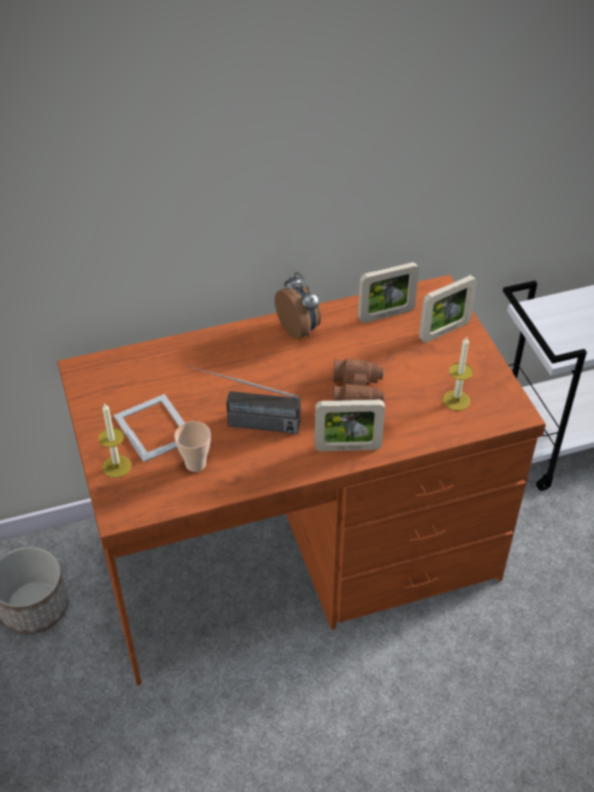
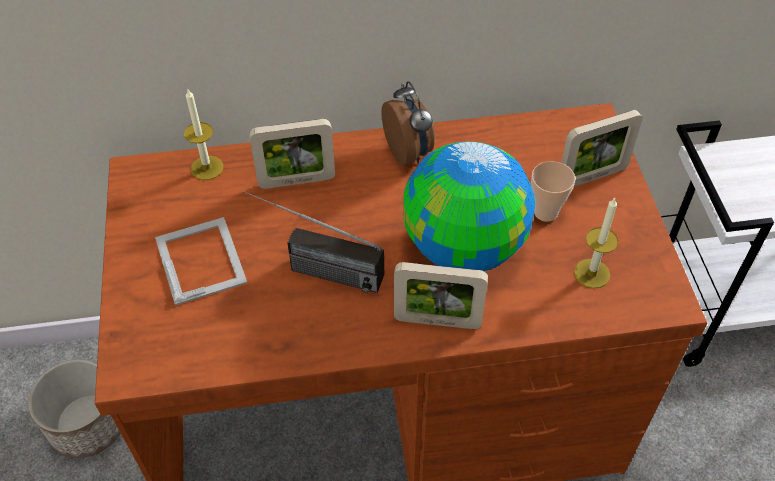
camera: 10 degrees right, 5 degrees up
candle [99,403,131,478] -> candle moved to [184,88,223,180]
cup [174,421,211,472] -> cup moved to [531,161,575,222]
brown binoculars [333,358,385,402] -> globe [403,142,535,271]
picture frame [358,262,419,323] -> picture frame moved to [249,119,335,189]

